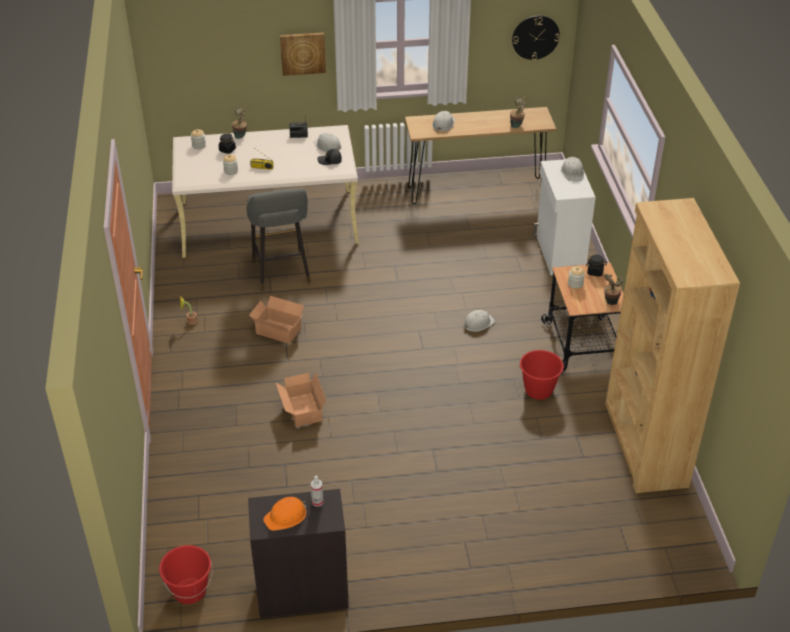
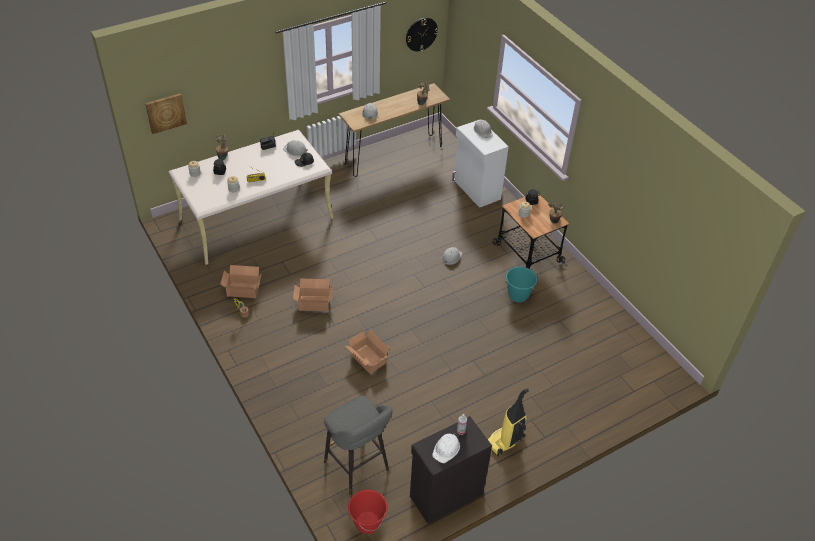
camera: 25 degrees left, 5 degrees up
grey stool [246,188,311,291] -> grey stool moved to [324,396,393,495]
orange hard hat [263,497,307,531] -> white hard hat [432,433,460,463]
picture [280,33,326,76] -> picture moved to [145,93,187,134]
red bucket [519,350,564,400] -> turquoise bucket [505,267,537,302]
brown bookcase [605,198,740,493] -> none
none -> cardboard box [220,265,262,298]
none -> vacuum cleaner [488,389,529,457]

